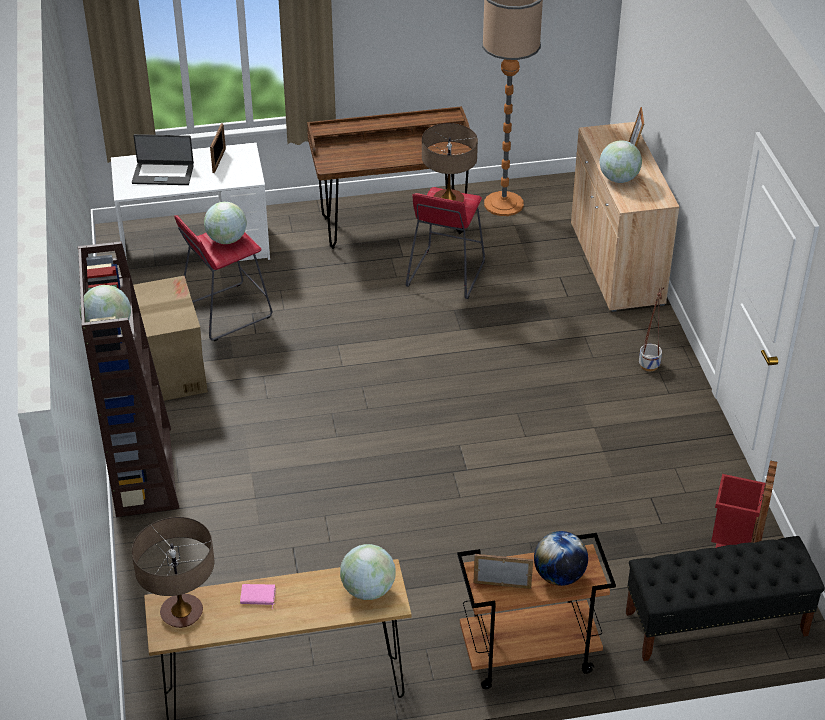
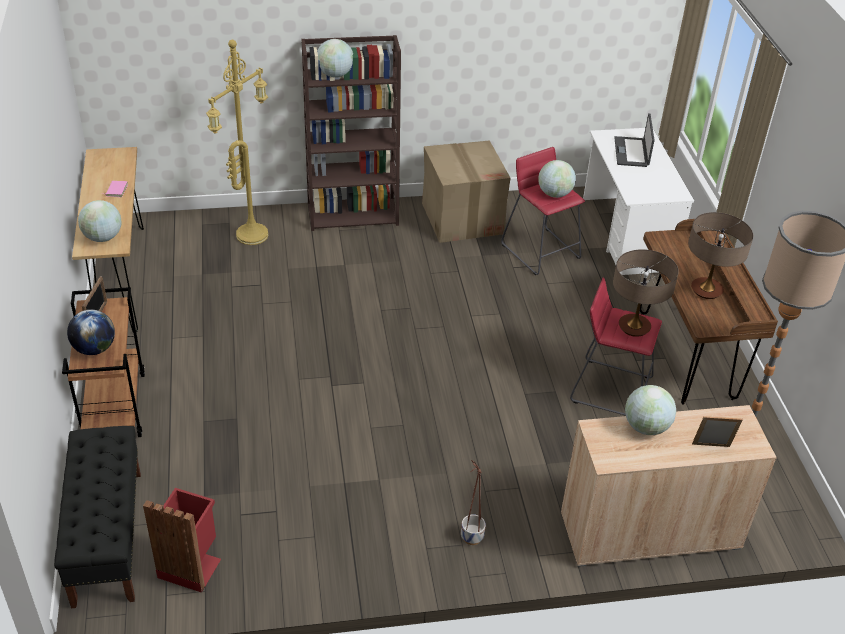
camera: 90 degrees right, 0 degrees up
table lamp [132,517,214,628] -> table lamp moved to [688,212,753,299]
picture frame [210,123,226,173] -> none
none -> yellow floor lamp [206,40,268,245]

